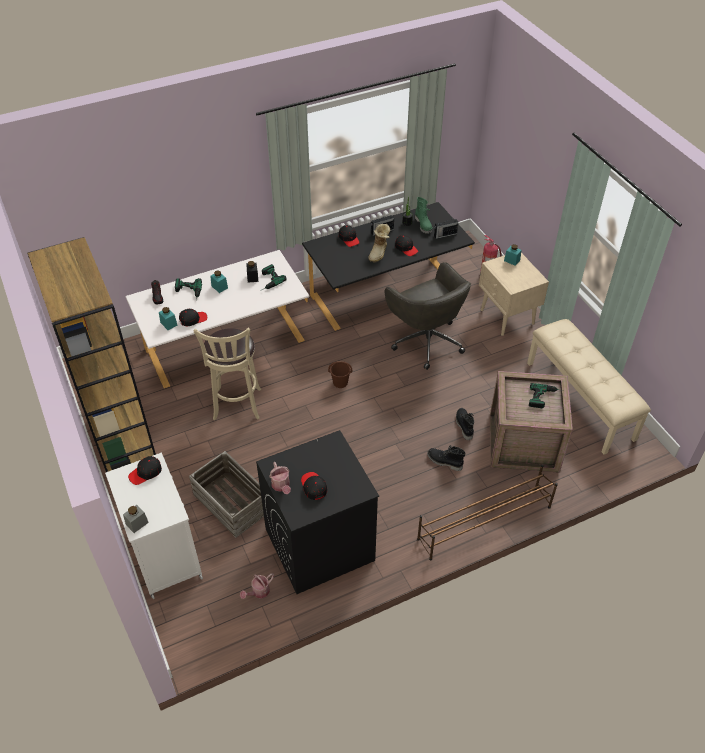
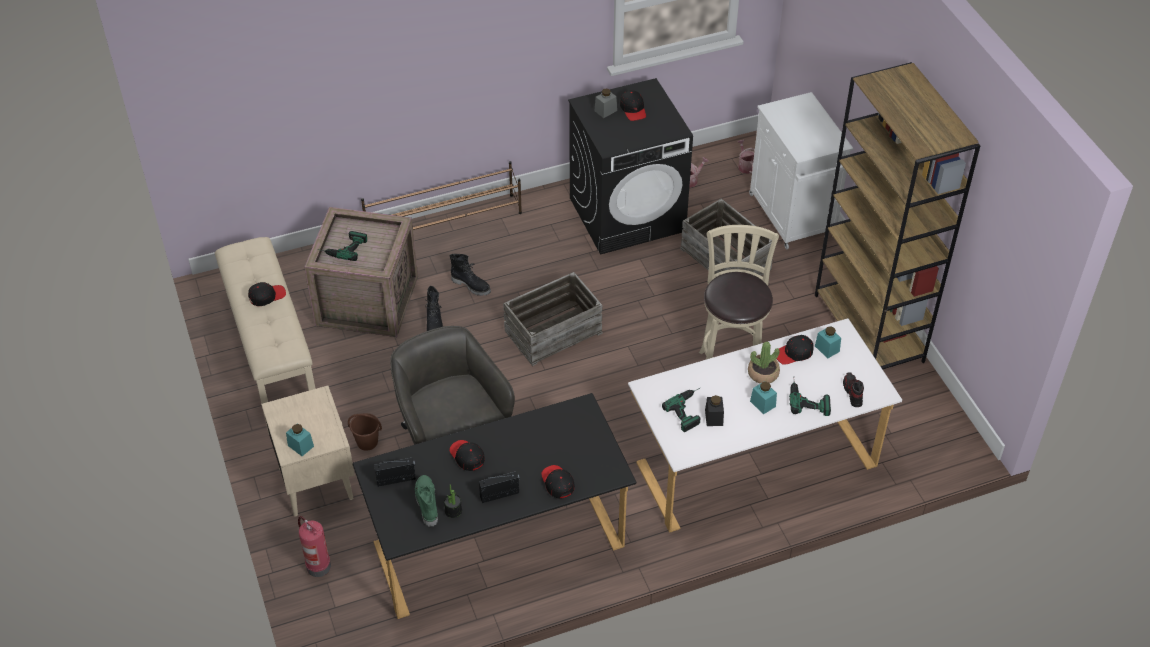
camera: 175 degrees left, 0 degrees up
grey jar [123,505,149,533] -> grey jar moved to [595,88,617,118]
black cap [128,456,162,485] -> black cap moved to [248,282,286,306]
watering can [269,462,291,494] -> watering can moved to [737,140,755,174]
brown bucket [328,361,352,388] -> brown bucket moved to [348,413,382,451]
boot [368,224,391,263] -> none
none -> crate [503,272,603,366]
none -> potted plant [748,342,780,384]

